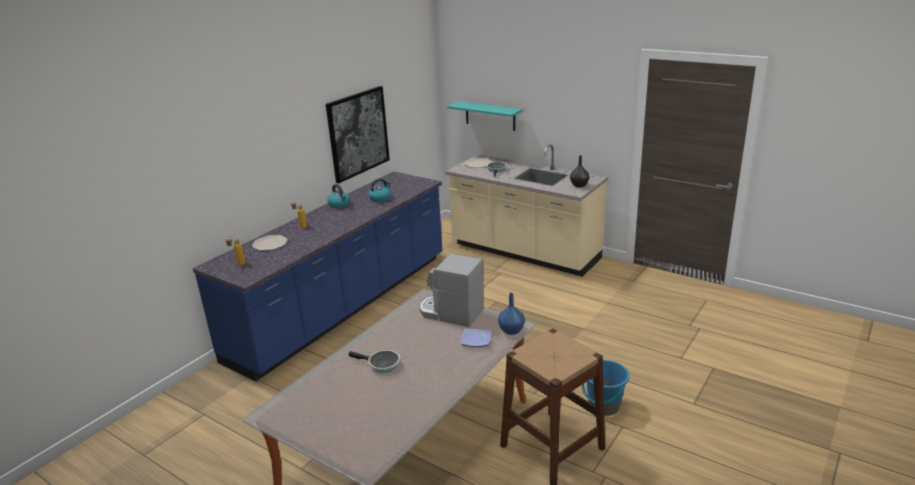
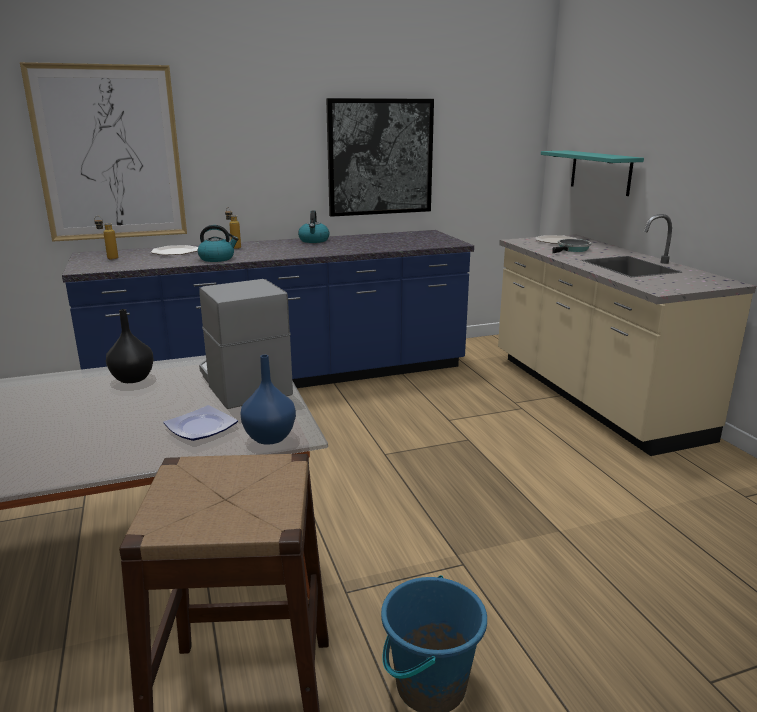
camera: 35 degrees right, 5 degrees down
frying pan [349,350,400,373] -> none
kettle [368,178,391,202] -> kettle moved to [198,225,238,262]
black vase [570,155,590,187] -> black vase moved to [106,309,154,383]
none -> picture [20,62,187,242]

